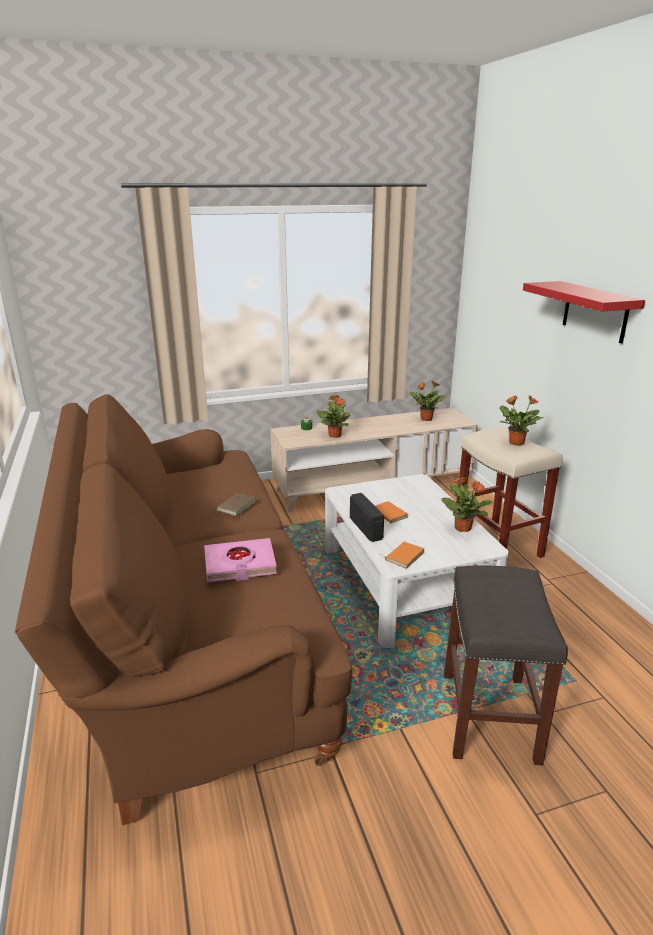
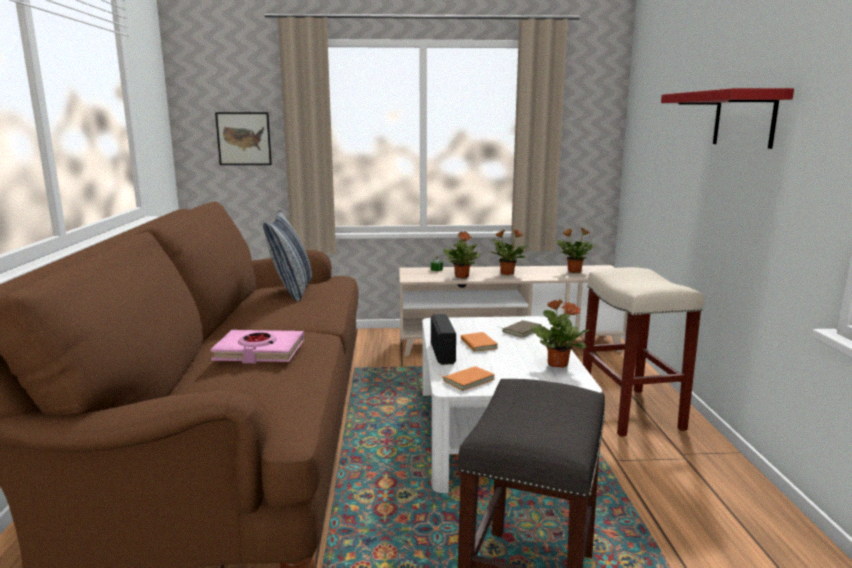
camera: 15 degrees right, 10 degrees down
brown book [211,493,256,516] -> brown book moved to [500,320,542,338]
potted plant [499,395,543,446] -> potted plant moved to [488,229,528,275]
none -> picture [215,112,272,165]
none -> pillow [263,210,312,301]

